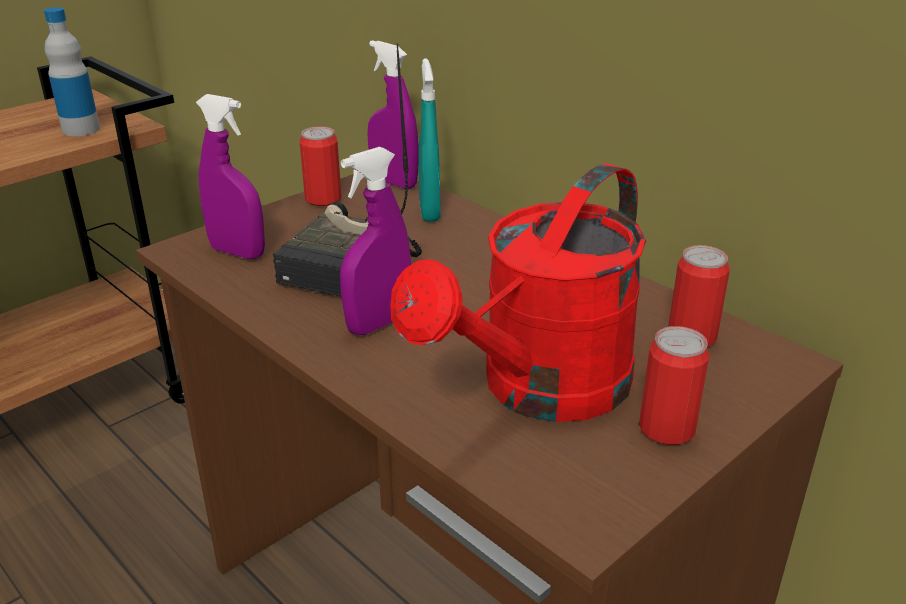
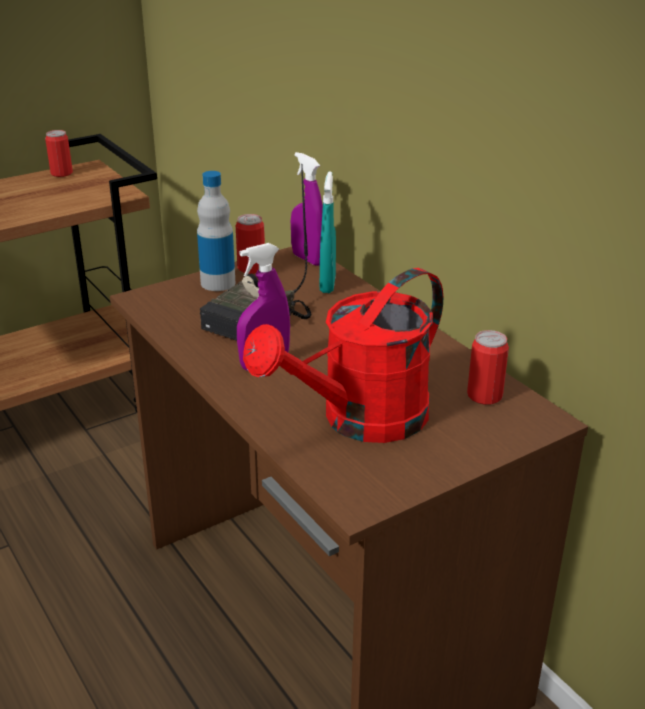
camera: 10 degrees right, 0 degrees up
bottle [44,7,100,136] -> bottle moved to [197,171,235,291]
purple spray bottle [196,94,265,259] -> none
can [639,326,709,445] -> can moved to [45,130,73,177]

